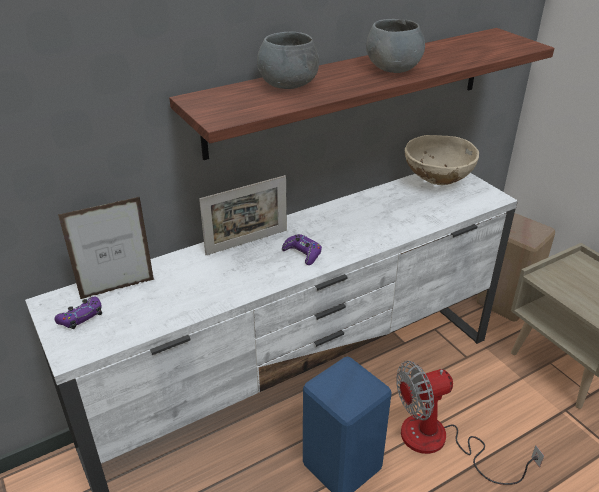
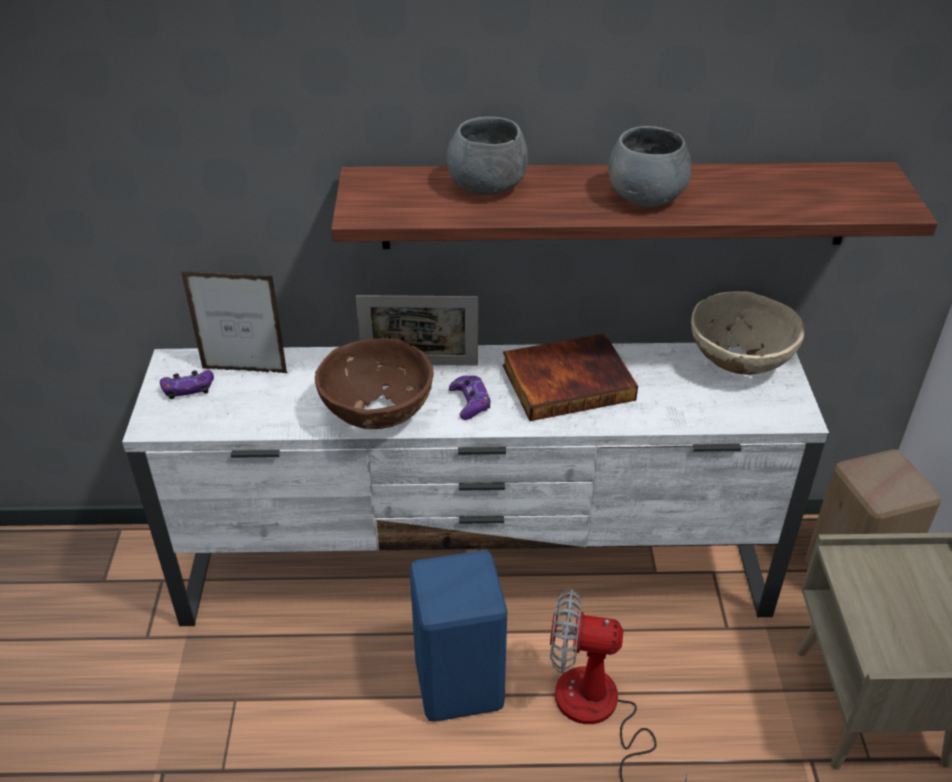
camera: 30 degrees right, 5 degrees up
none -> brown bowl [315,338,434,429]
none -> book [503,333,638,421]

